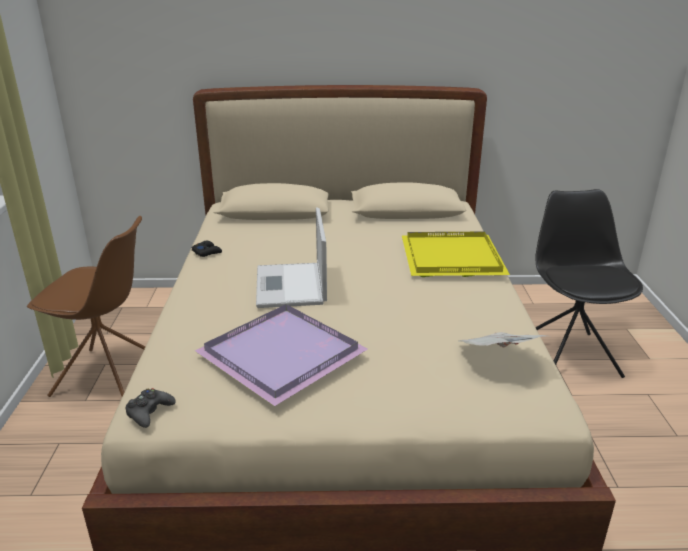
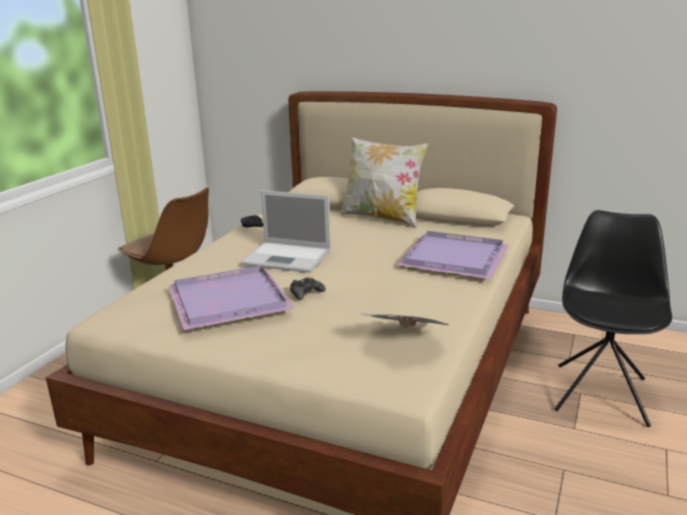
camera: 25 degrees right, 5 degrees down
black game controller [126,388,176,428] -> black game controller moved to [290,277,326,300]
laptop [256,207,327,308] -> laptop turned 90 degrees counterclockwise [240,190,331,273]
yellow tray [402,232,510,277] -> purple tray [397,231,509,279]
none -> pillow [340,137,429,228]

